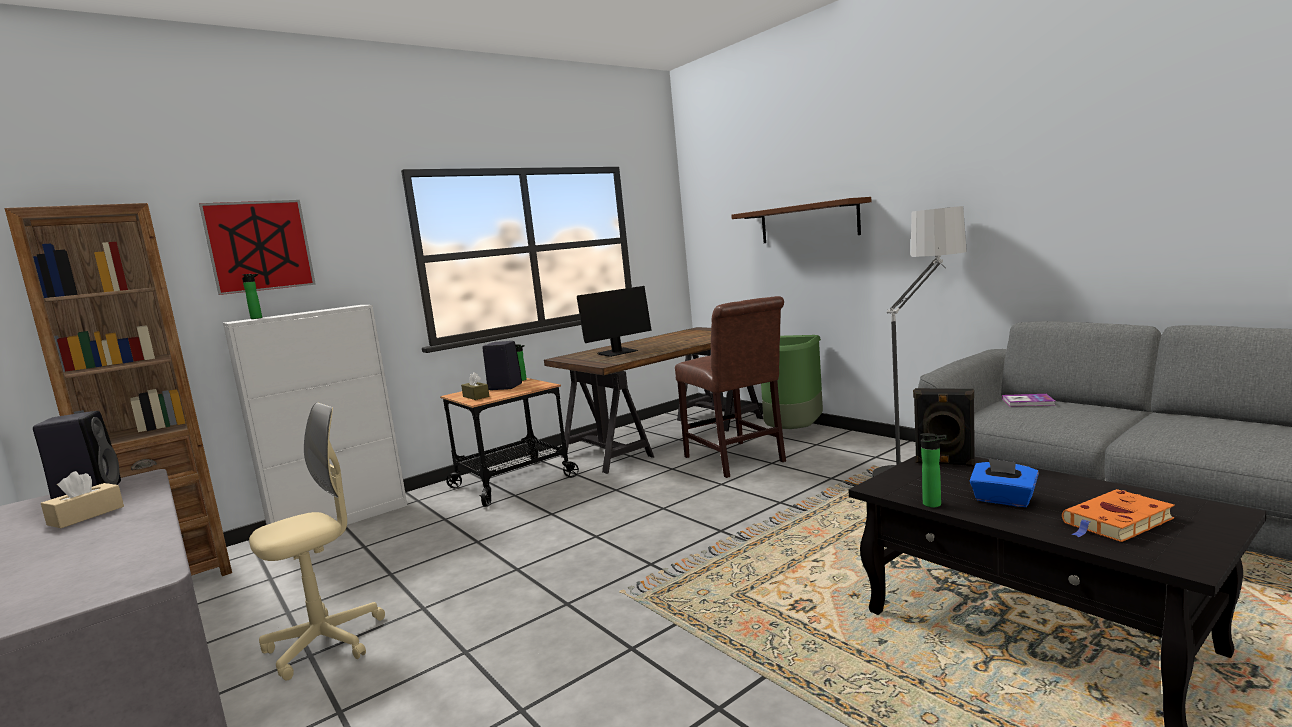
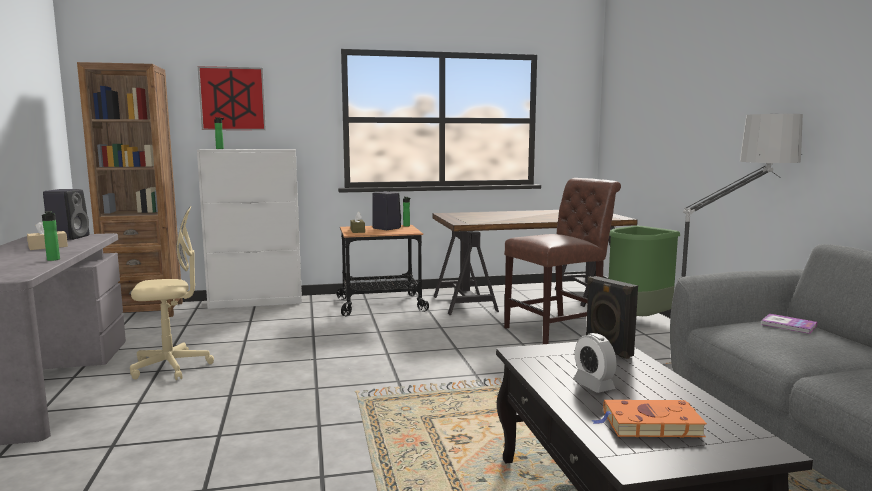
camera: 25 degrees right, 0 degrees up
monitor [577,286,652,357] -> none
brown chair [675,296,786,478] -> brown chair turned 120 degrees counterclockwise [504,178,621,344]
brown shelf [731,197,871,243] -> none
bottle [920,433,947,507] -> bottle moved to [42,211,60,261]
blue tissue box [970,458,1039,507] -> alarm clock [573,333,617,393]

